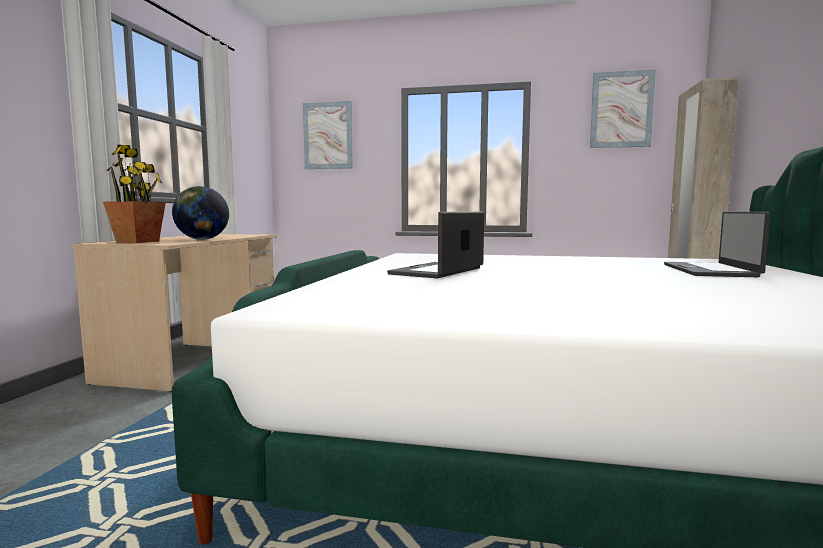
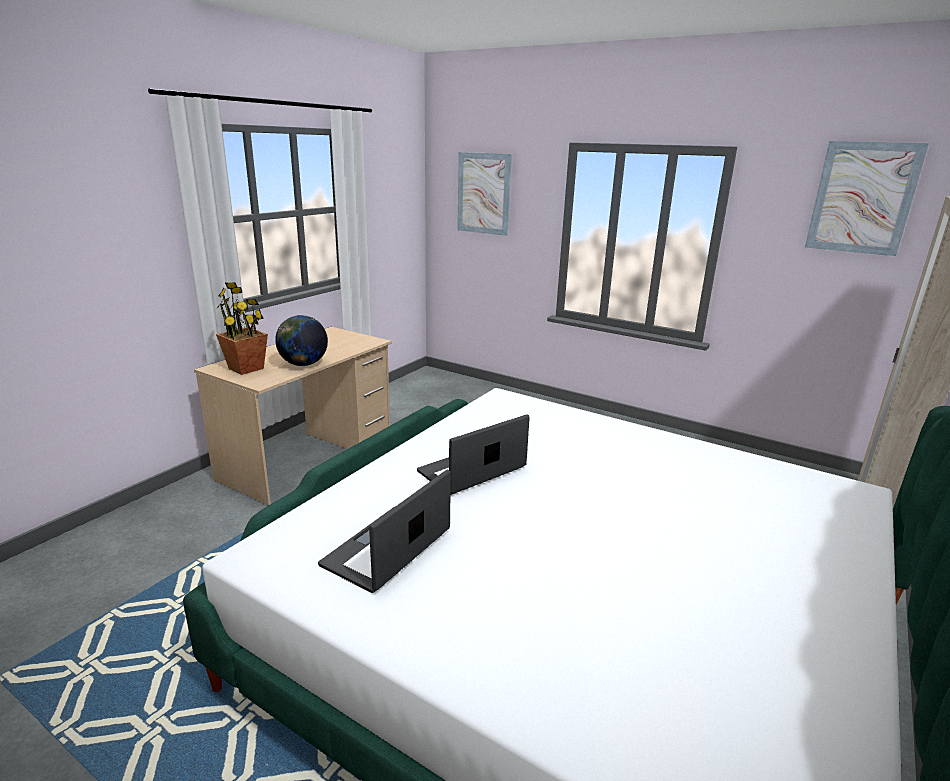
camera: 20 degrees right, 15 degrees up
laptop [664,212,771,277] -> laptop moved to [318,469,451,593]

